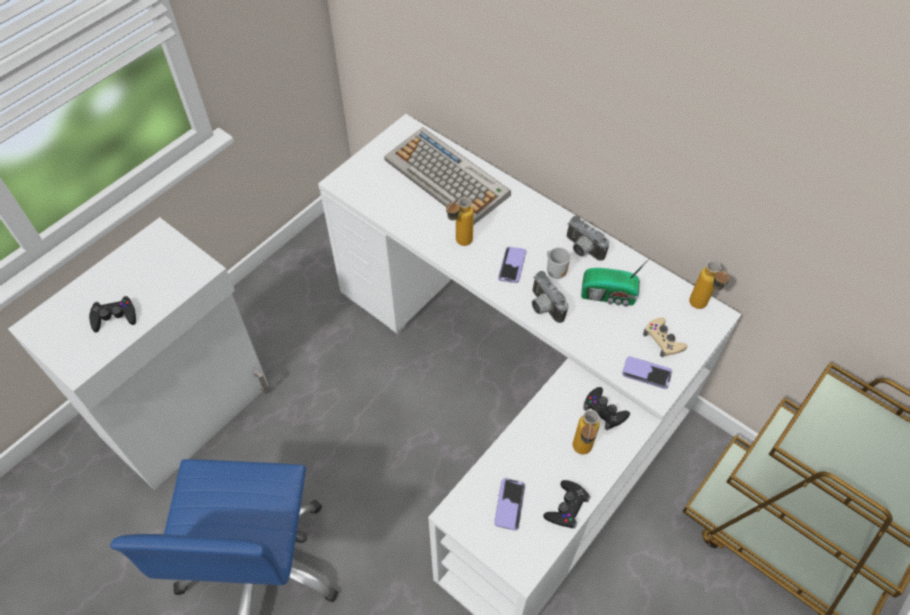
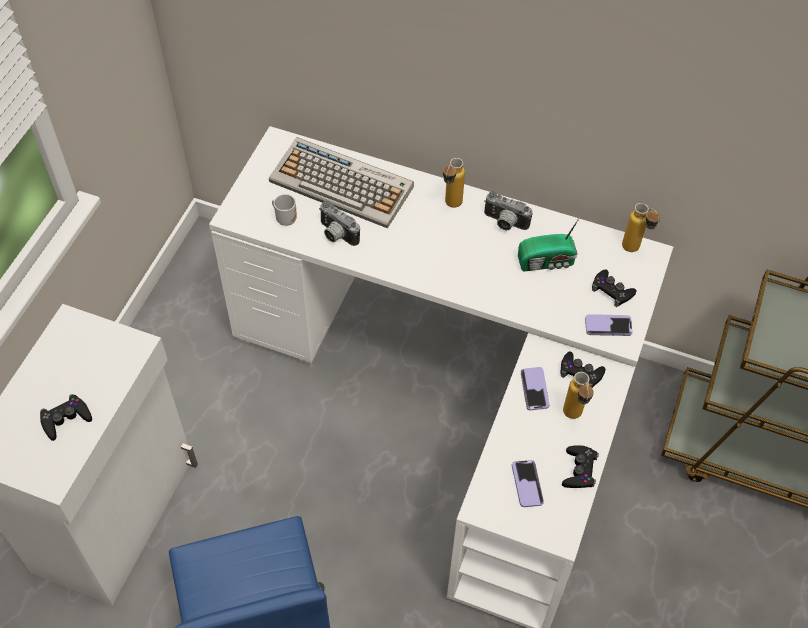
camera: 20 degrees left, 0 degrees up
bottle [446,197,474,246] -> bottle moved to [443,158,465,208]
phone [498,247,526,283] -> phone moved to [521,367,549,410]
camera [532,271,569,323] -> camera moved to [319,200,360,246]
mug [547,247,571,279] -> mug moved to [272,194,297,226]
beige game controller [643,318,687,357] -> black game controller [592,269,636,307]

